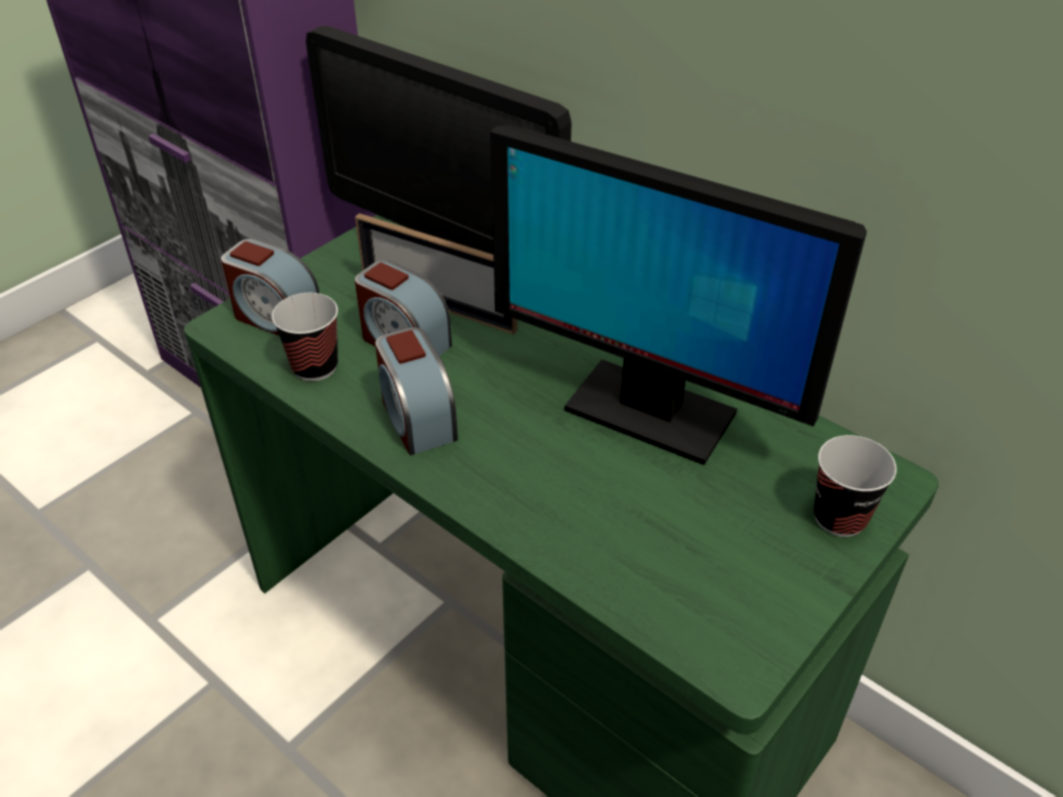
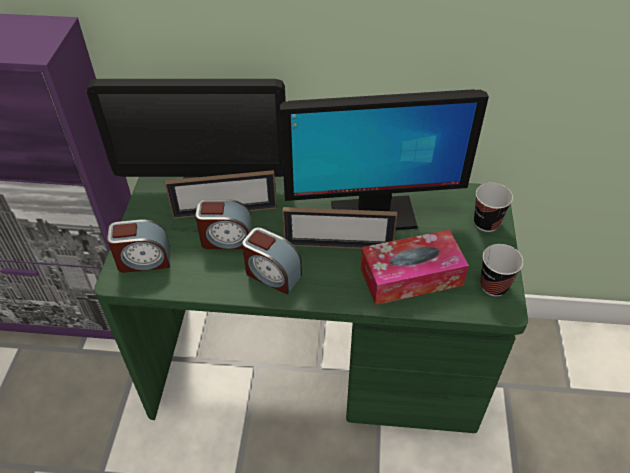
camera: 35 degrees left, 5 degrees up
cup [272,293,338,381] -> cup moved to [480,244,523,297]
none -> picture frame [282,207,397,249]
none -> tissue box [360,230,469,305]

